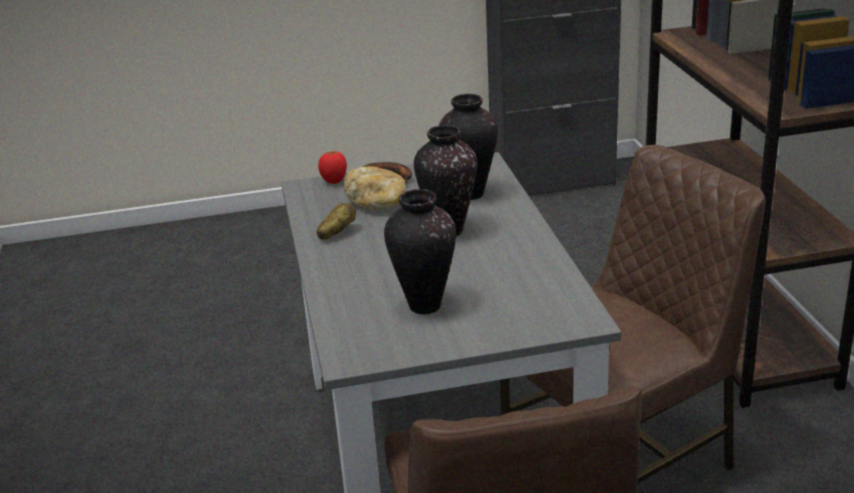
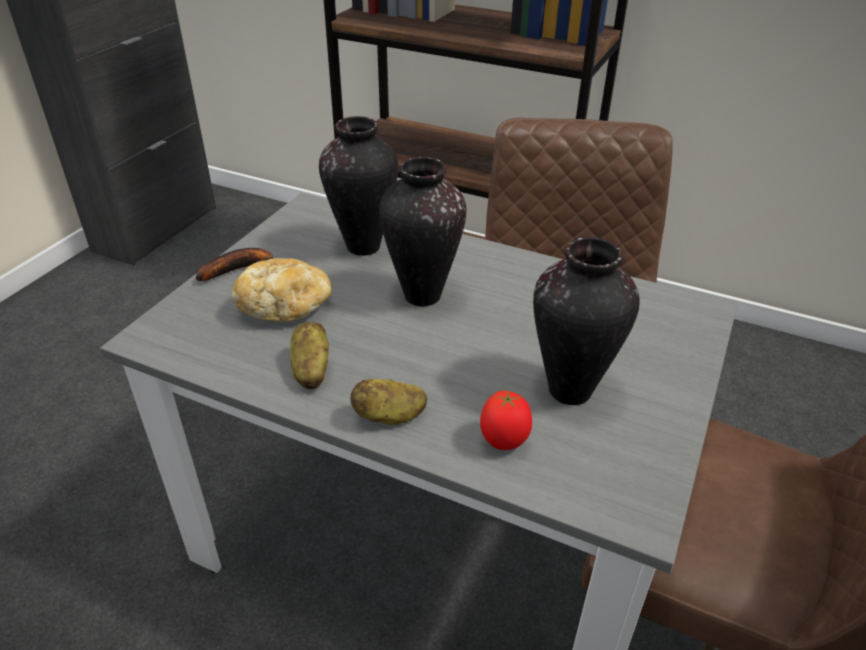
camera: 55 degrees left, 10 degrees up
tomato [318,151,347,184] -> tomato moved to [480,390,532,450]
none -> potato [350,379,427,425]

